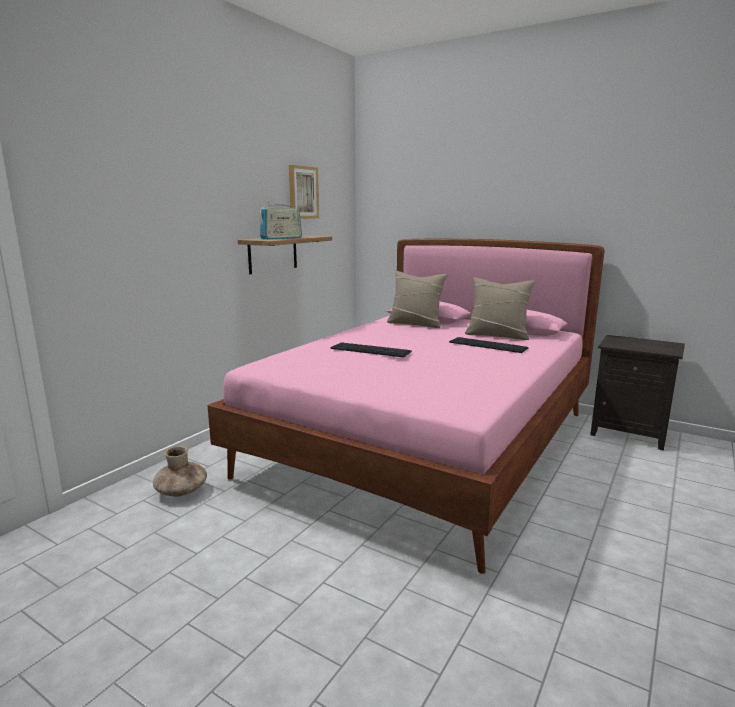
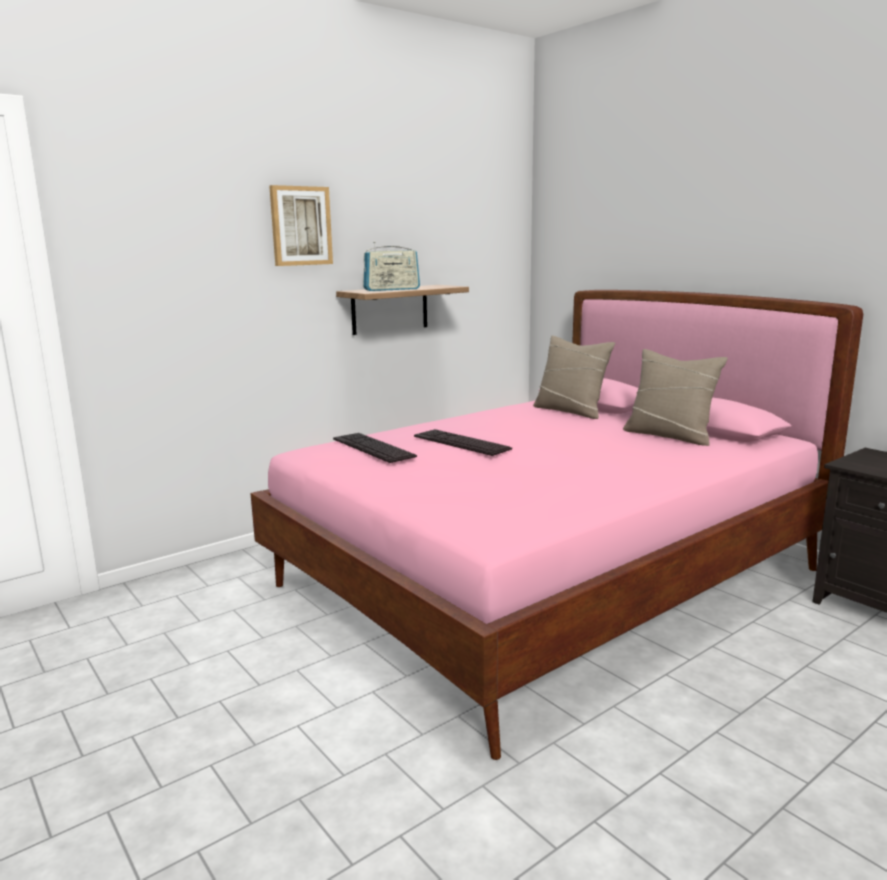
camera: 20 degrees right, 0 degrees up
brown vase [153,446,207,497] -> none
picture [289,165,319,219] -> picture moved to [269,185,333,266]
keyboard [449,337,529,353] -> keyboard moved to [333,433,417,463]

